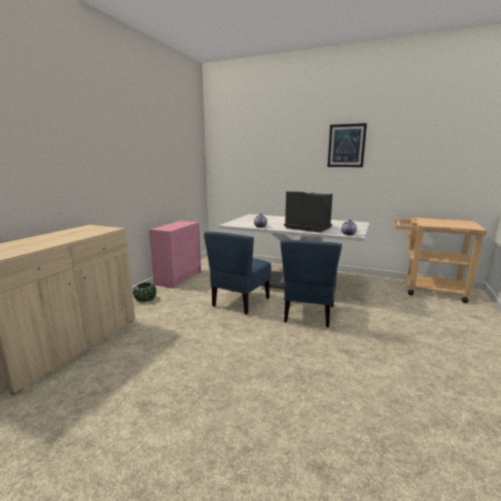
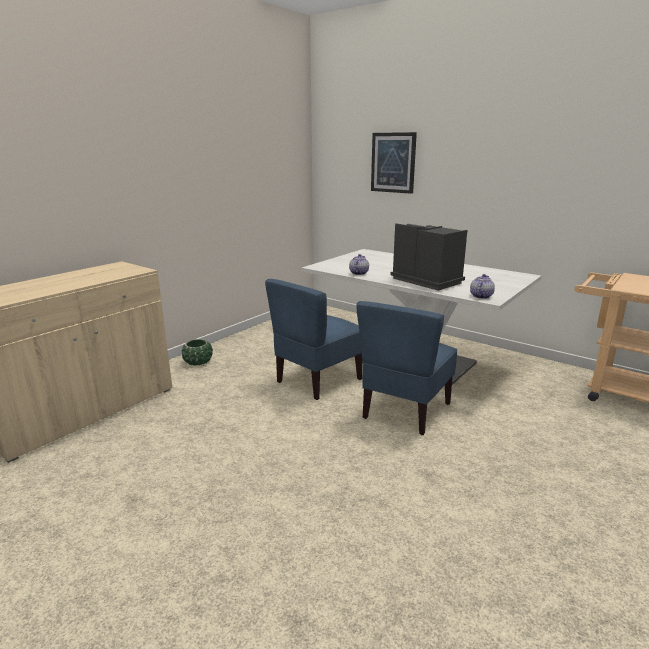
camera: 15 degrees right, 5 degrees up
pink dresser [149,221,201,289] -> none
picture [328,123,367,167] -> picture moved to [371,132,417,194]

